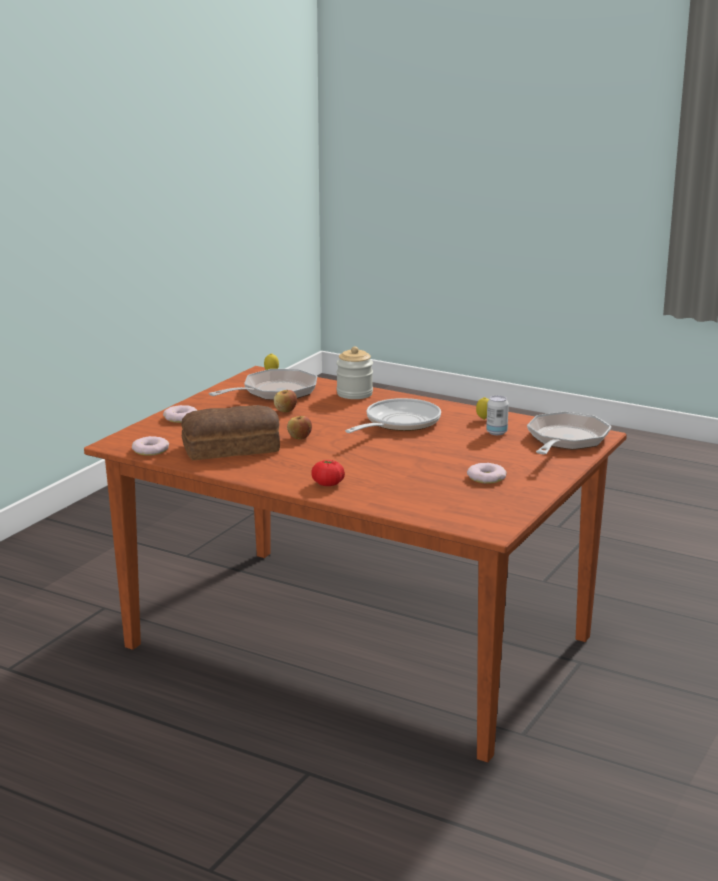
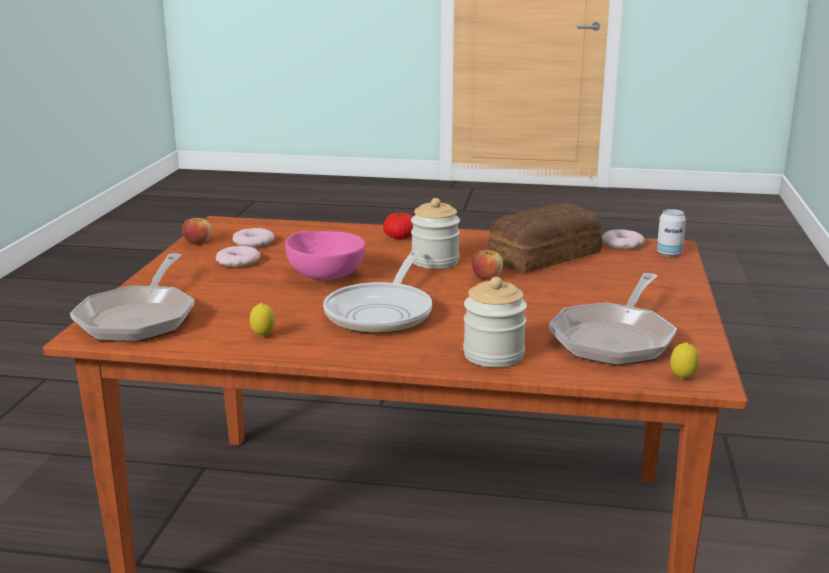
camera: 160 degrees right, 0 degrees up
donut [163,405,197,423] -> donut moved to [233,228,275,248]
apple [274,390,297,412] -> apple moved to [182,216,211,245]
can [486,396,509,435] -> can moved to [657,209,686,257]
none -> pink bowl [285,231,365,280]
none -> jar [411,198,460,269]

